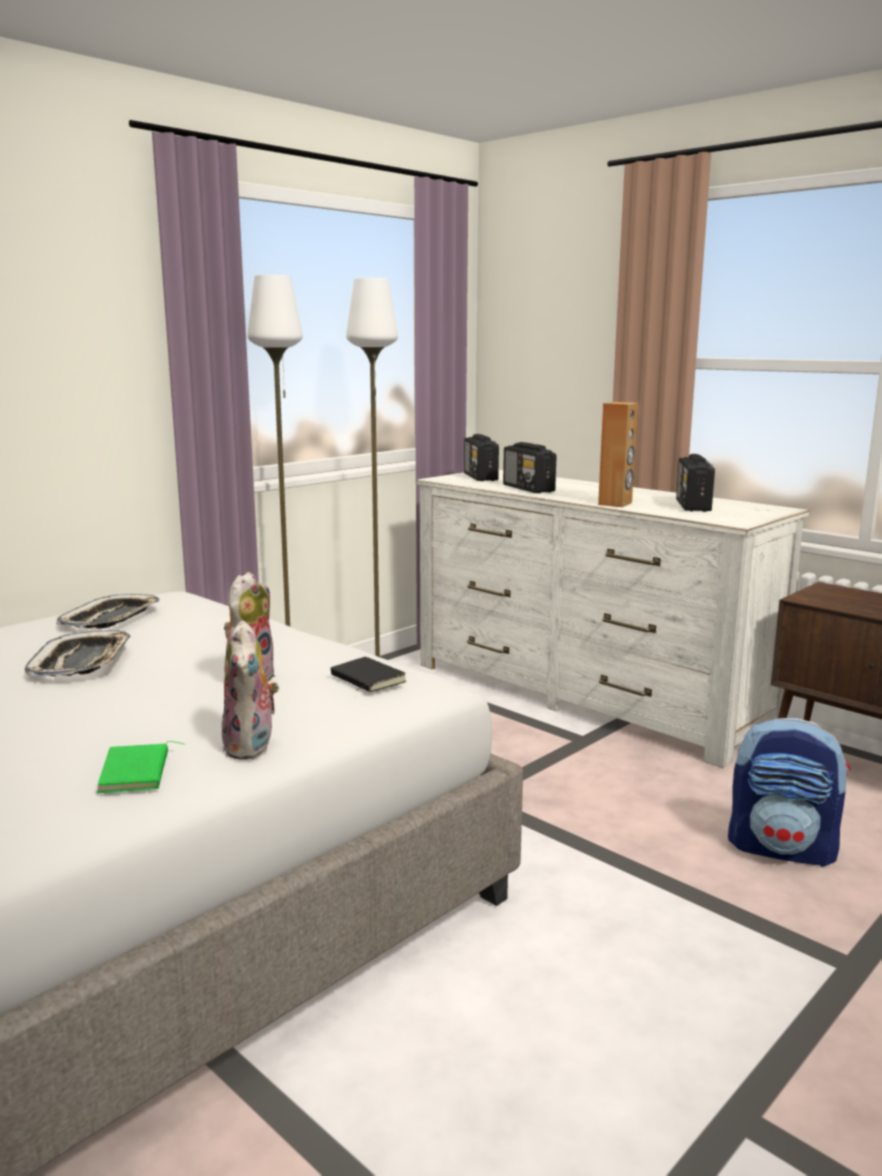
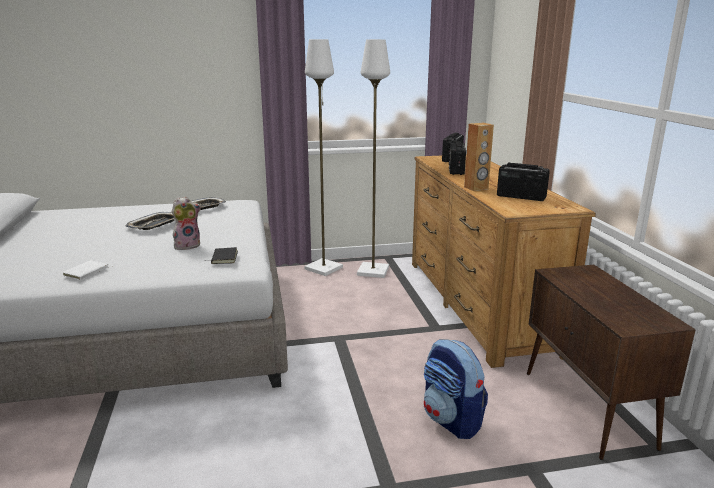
camera: 35 degrees right, 5 degrees up
green book [97,741,186,793] -> white book [62,260,112,280]
plush toy [222,620,279,760] -> none
white dresser [416,470,809,768] -> brown dresser [412,154,596,368]
radio [676,454,715,512] -> radio turned 75 degrees clockwise [497,163,550,201]

